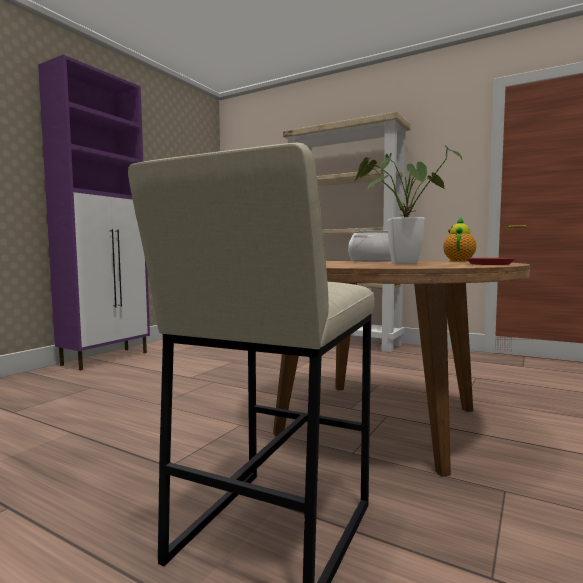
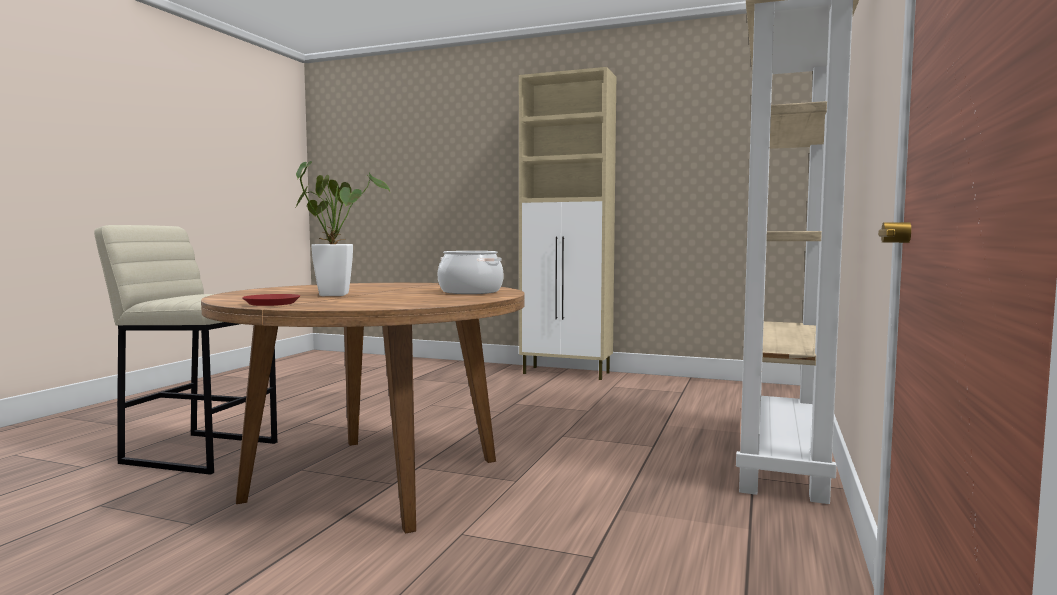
camera: 80 degrees right, 0 degrees up
purple cabinet [38,55,150,370] -> beige cabinet [519,67,616,380]
teapot [443,217,476,261] -> none

